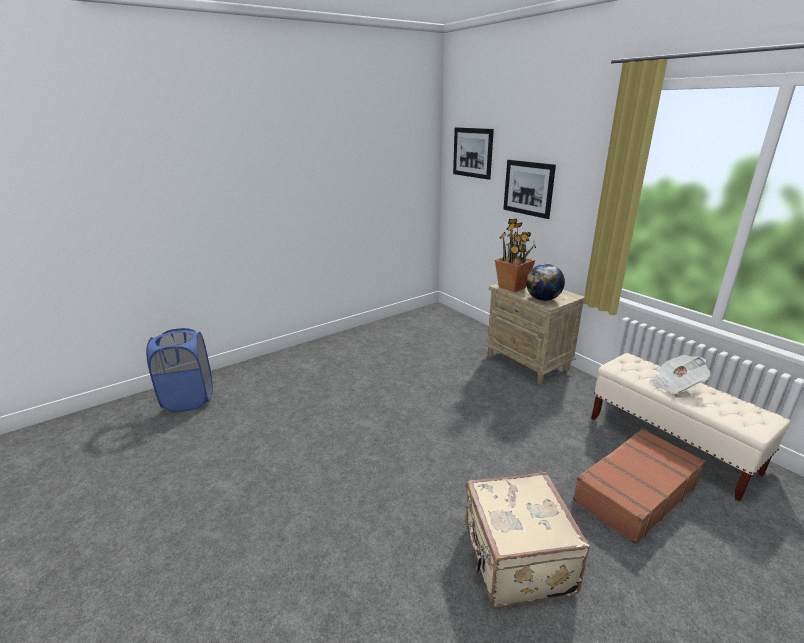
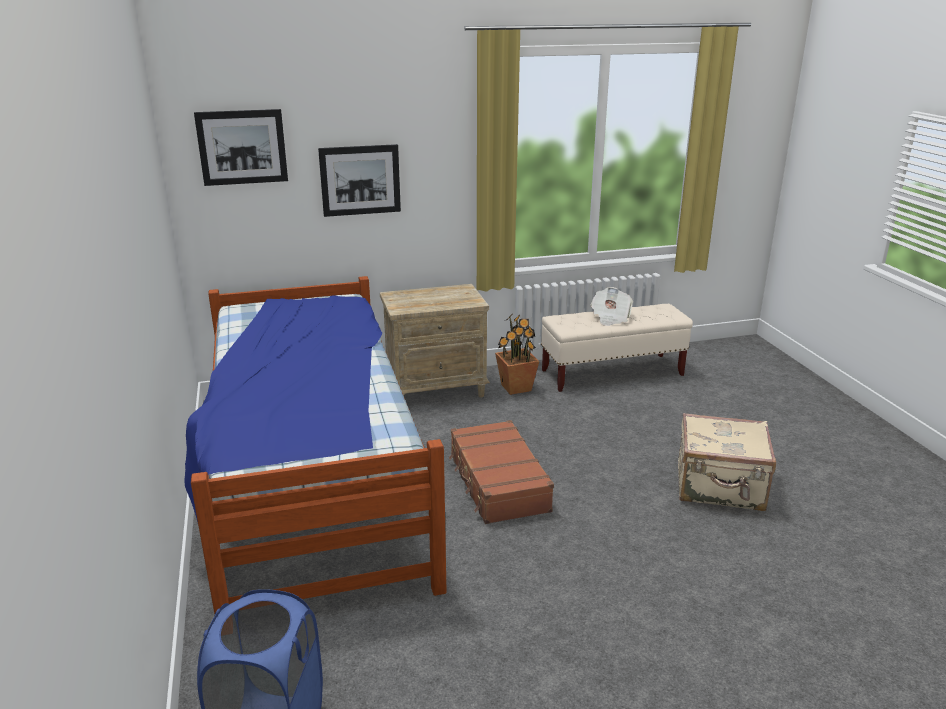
camera: 70 degrees left, 0 degrees up
potted plant [495,219,536,292] -> potted plant moved to [495,314,539,395]
globe [526,264,565,301] -> none
brown suitcase [573,428,706,544] -> brown suitcase moved to [449,420,554,524]
none -> bed [184,276,447,614]

